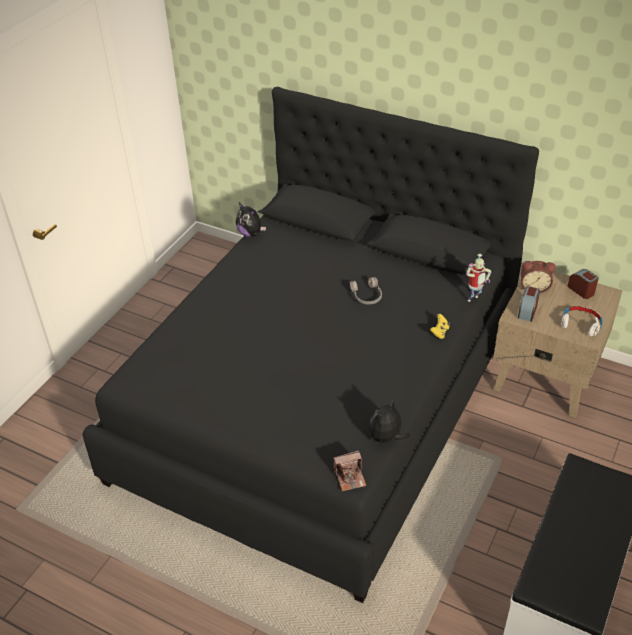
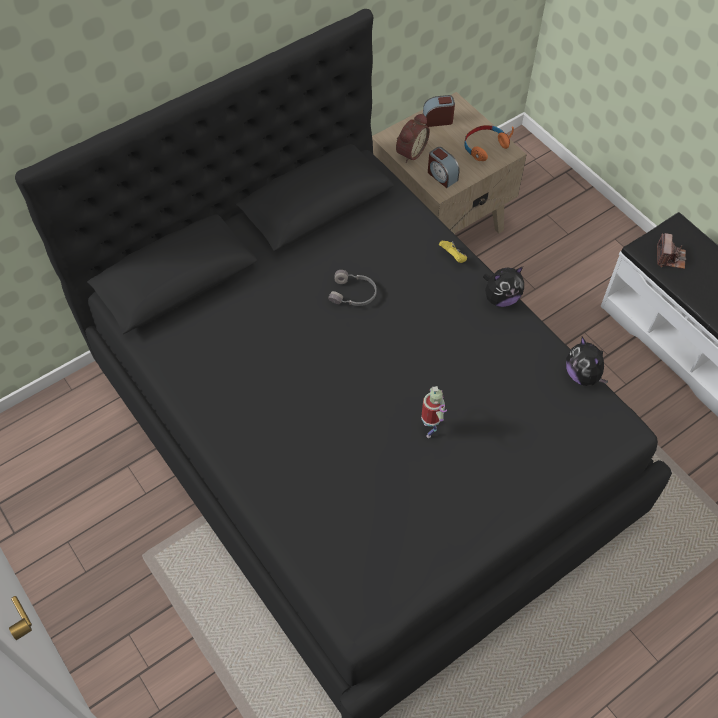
camera: 65 degrees left, 15 degrees up
plush toy [236,203,266,237] -> plush toy moved to [483,267,524,307]
camera [333,450,366,491] -> camera moved to [657,233,686,269]
toy robot [466,254,491,302] -> toy robot moved to [421,386,447,438]
white headphones [561,306,602,336] -> orange headphones [464,125,514,161]

